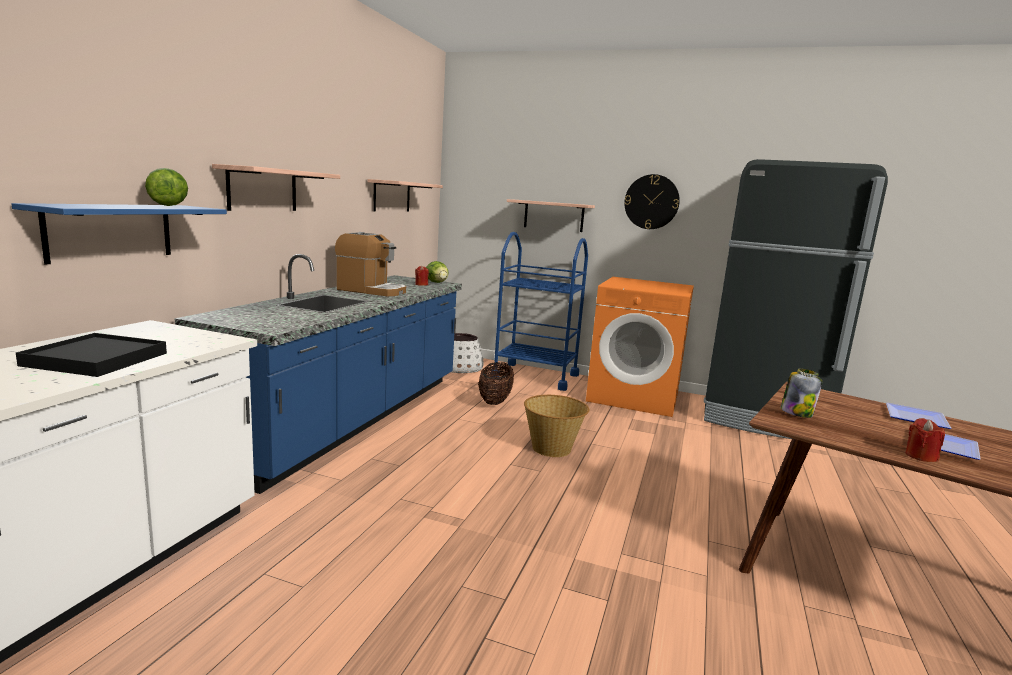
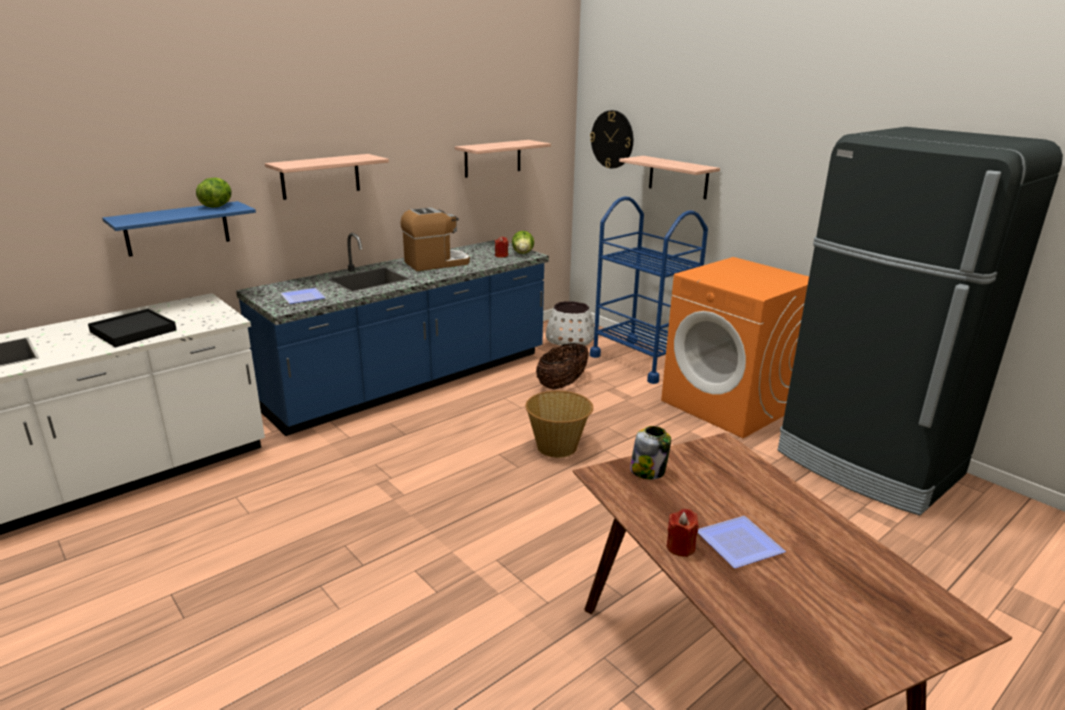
camera: 30 degrees right, 10 degrees up
coffee machine [335,232,406,296] -> coffee machine turned 75 degrees counterclockwise [401,207,470,271]
wall clock [624,174,680,229] -> wall clock moved to [590,110,633,168]
plate [886,403,952,429] -> plate moved to [280,288,326,304]

